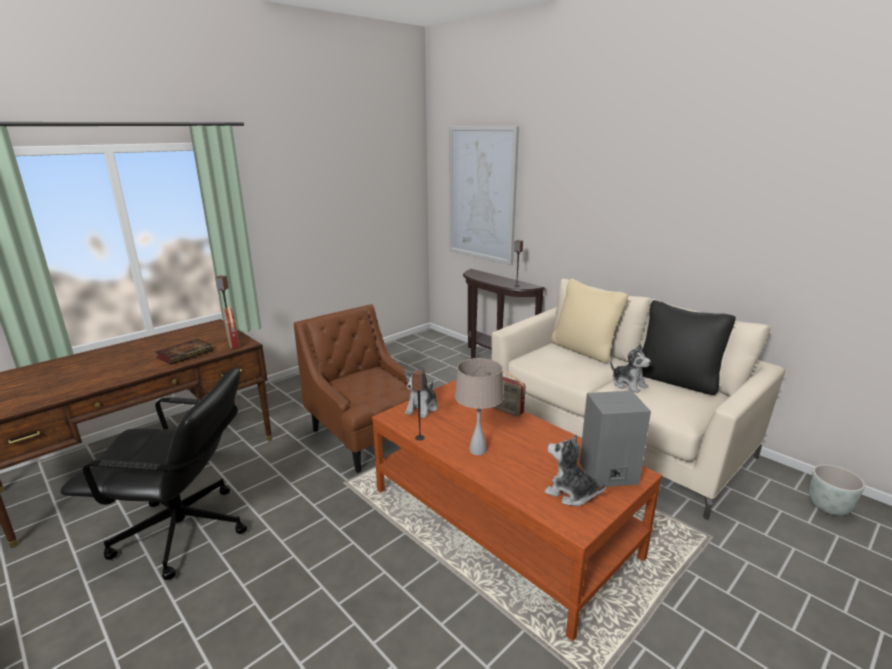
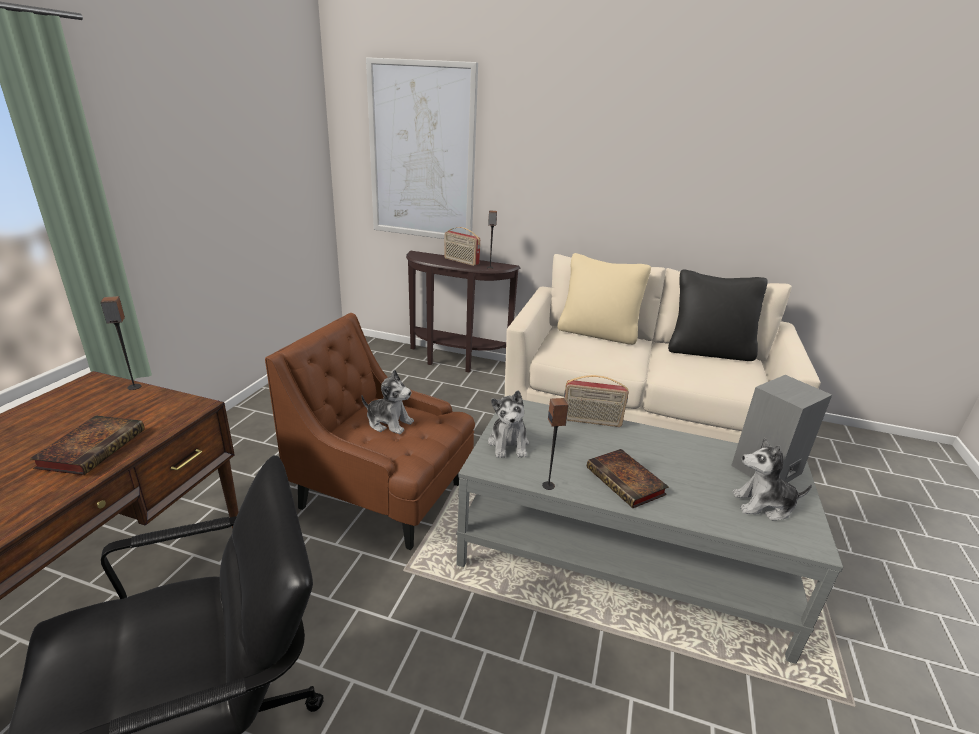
camera: 30 degrees left, 5 degrees up
radio [223,306,240,349] -> radio moved to [444,227,480,266]
brown coffee table [372,380,662,641] -> grey coffee table [456,396,843,664]
beige table lamp [454,358,504,455] -> book [587,449,669,508]
plush toy [610,344,651,393] -> plush toy moved to [361,369,414,434]
grey planter [809,464,865,516] -> none

